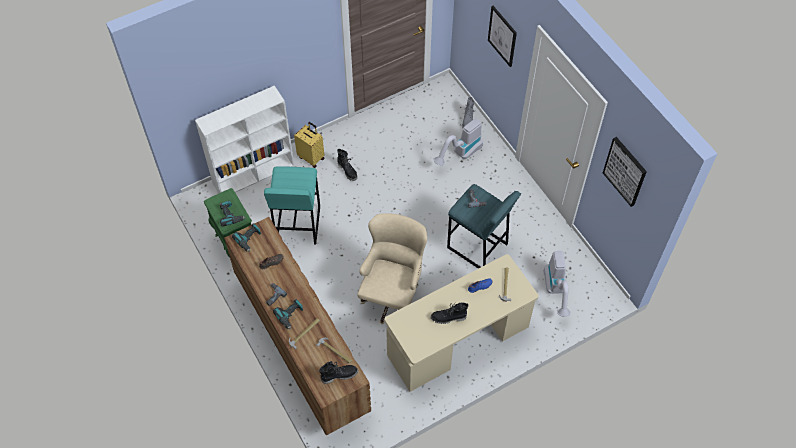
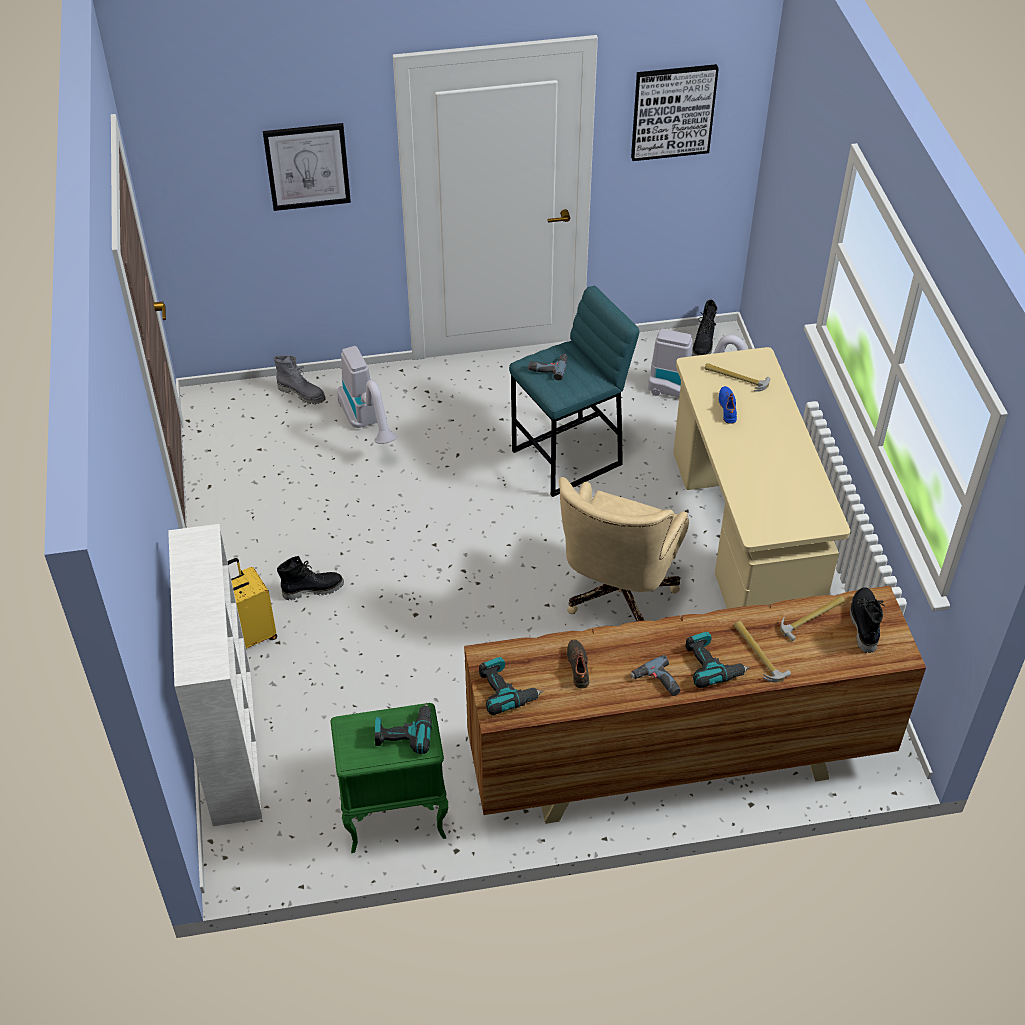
camera: 70 degrees left, 10 degrees down
turquoise stool [264,166,320,244] -> none
beige office chair [357,213,427,324] -> beige office chair turned 105 degrees counterclockwise [559,477,689,621]
black boot [431,302,468,324] -> black boot moved to [692,300,717,356]

